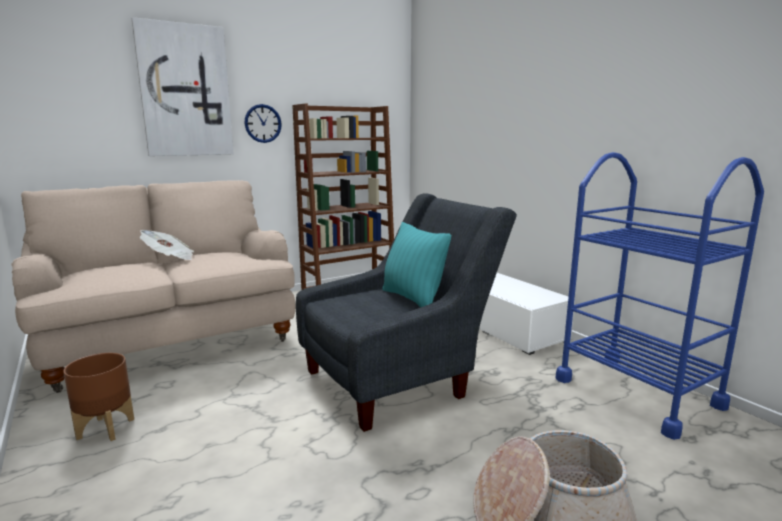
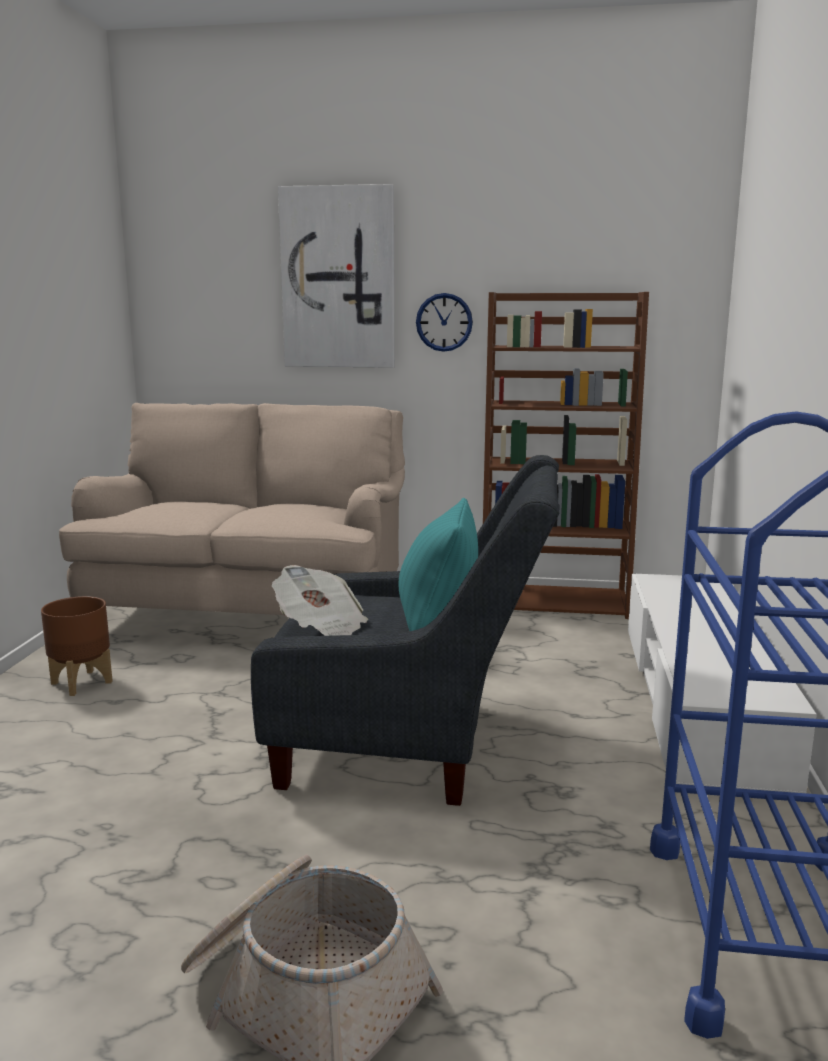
camera: 40 degrees right, 0 degrees up
newspaper [140,230,194,260] -> newspaper moved to [272,565,368,636]

